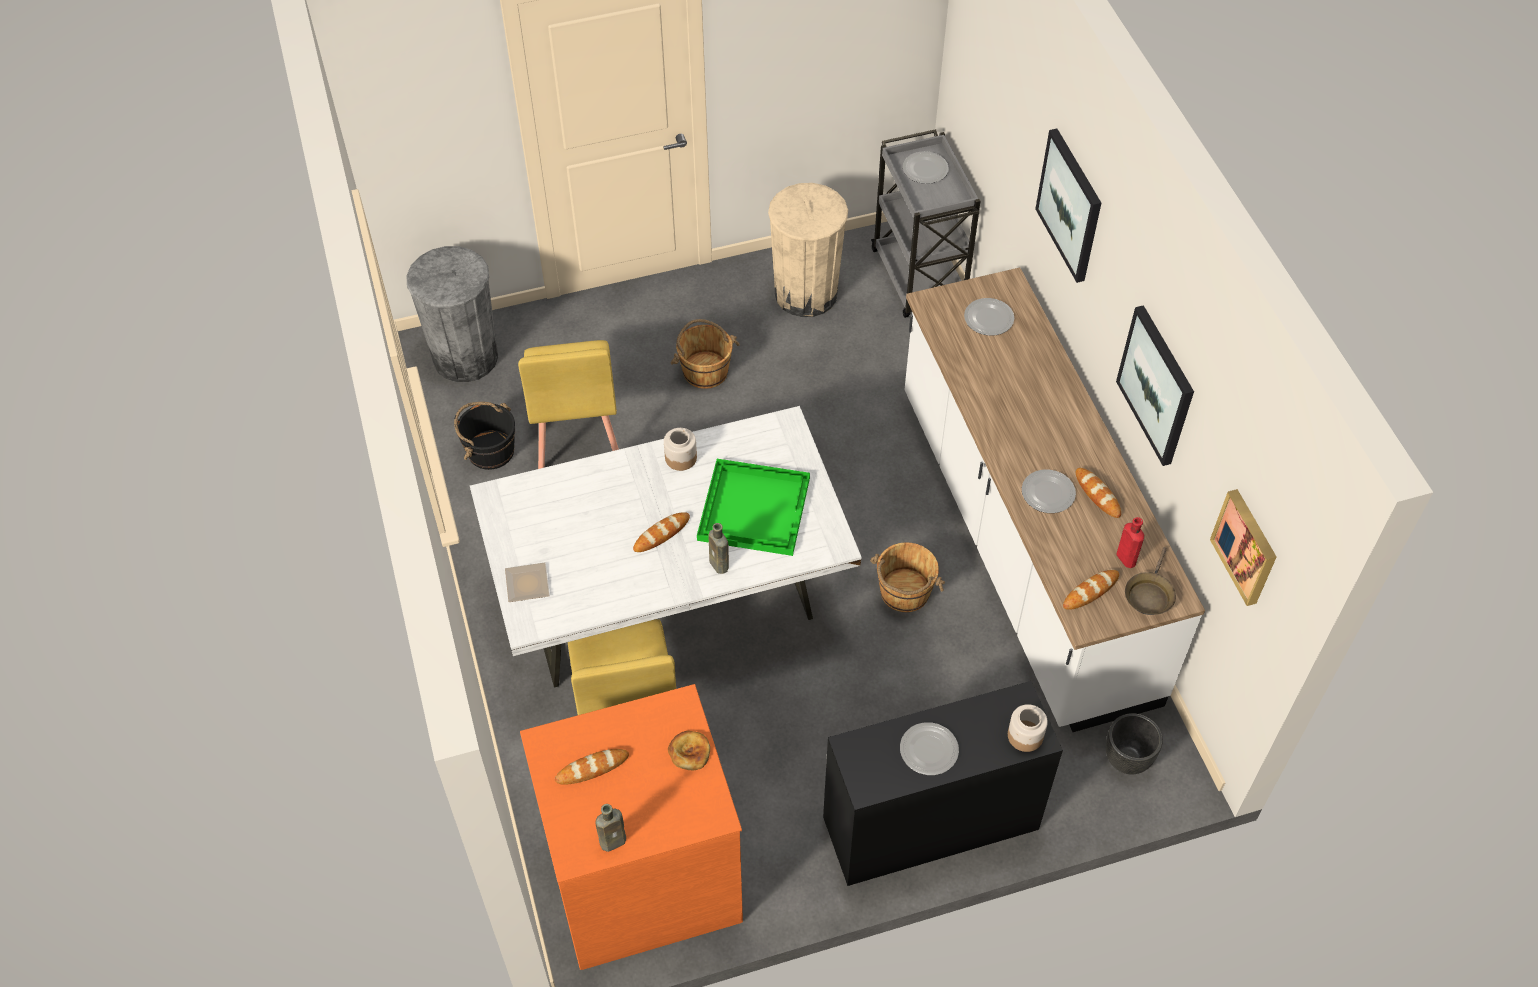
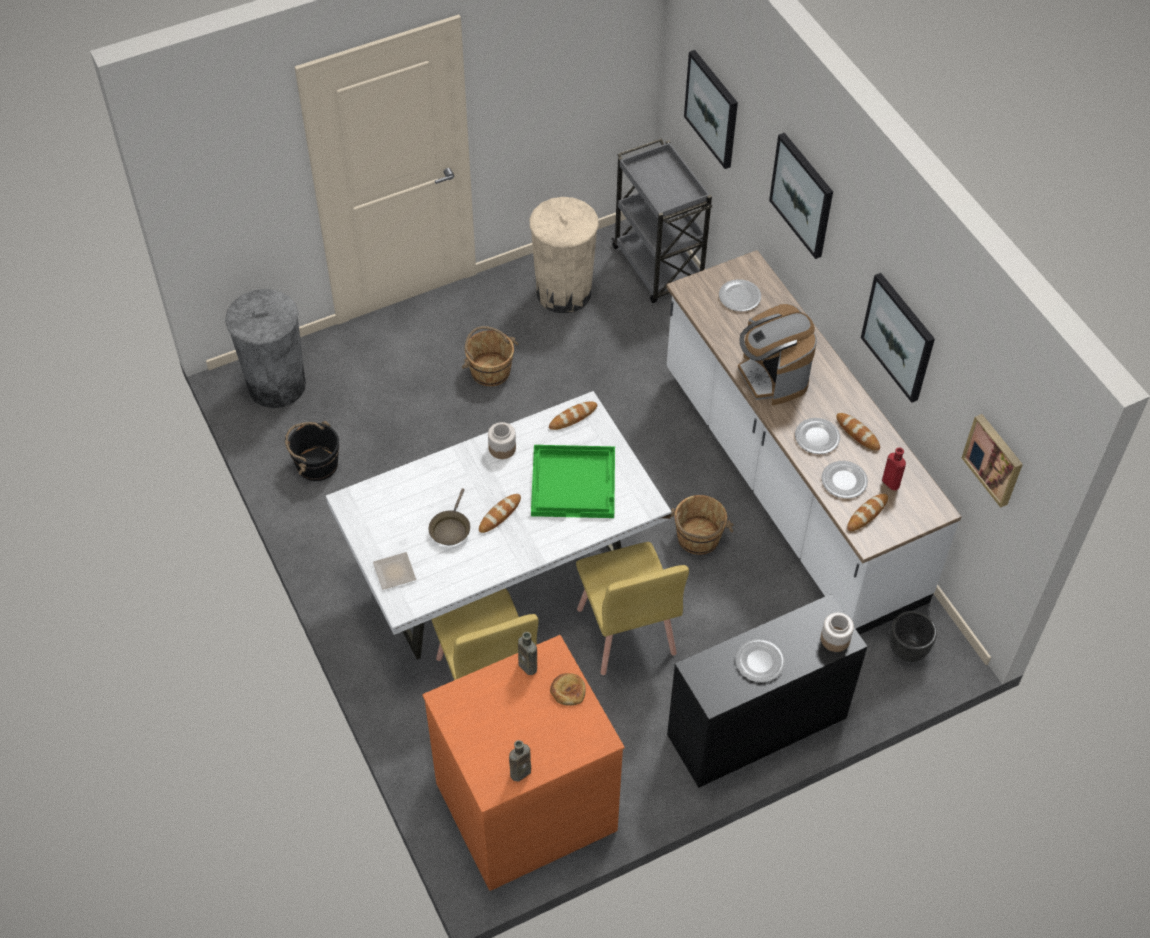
camera: 10 degrees left, 0 degrees up
yellow chair [518,340,619,469] -> yellow chair moved to [576,542,689,675]
bread [555,749,629,784] -> bread moved to [549,402,597,430]
brown bottle [708,523,729,574] -> brown bottle moved to [518,632,537,675]
plate [903,151,949,184] -> plate moved to [822,461,868,498]
brown frying pan [1125,547,1176,615] -> brown frying pan moved to [429,488,470,545]
none -> picture [684,50,738,169]
none -> coffee machine [738,304,817,406]

